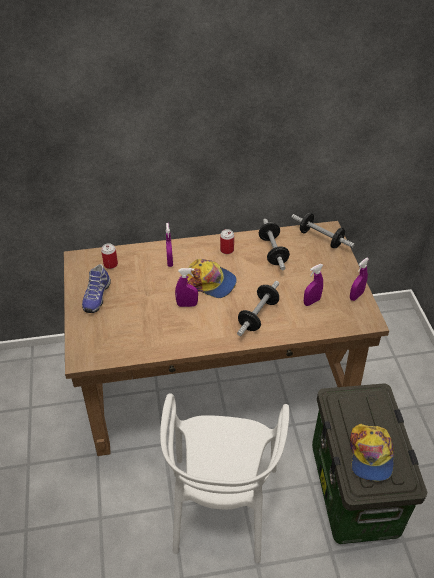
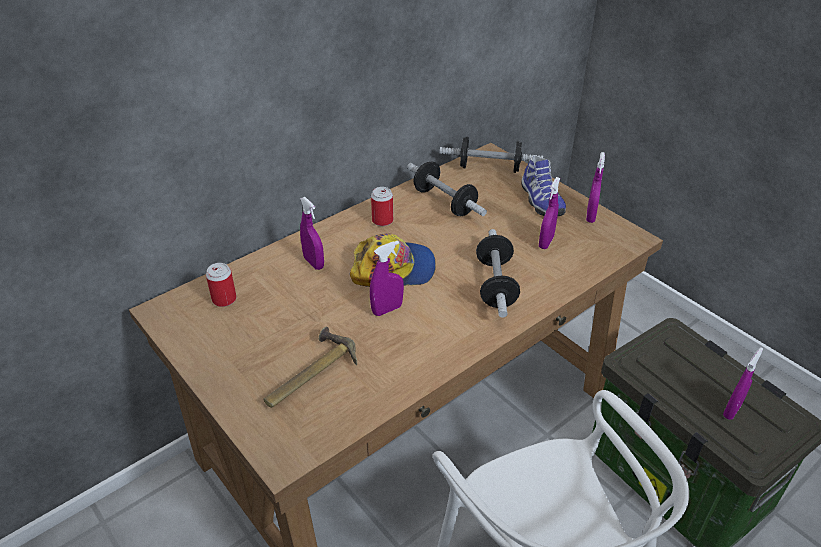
camera: 30 degrees left, 5 degrees down
shoe [82,264,111,313] -> shoe moved to [521,155,566,217]
cap [350,424,394,481] -> purple spray bottle [723,347,763,420]
none -> hammer [264,327,357,408]

